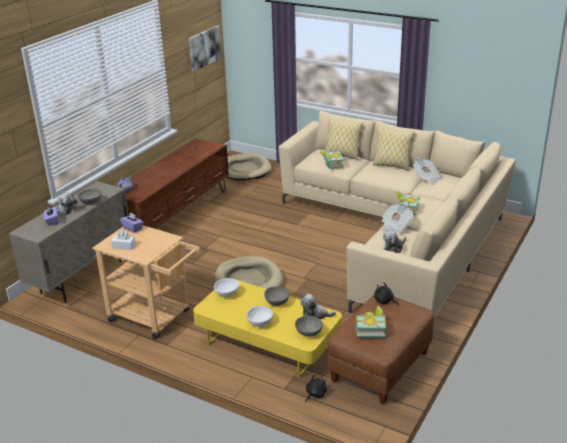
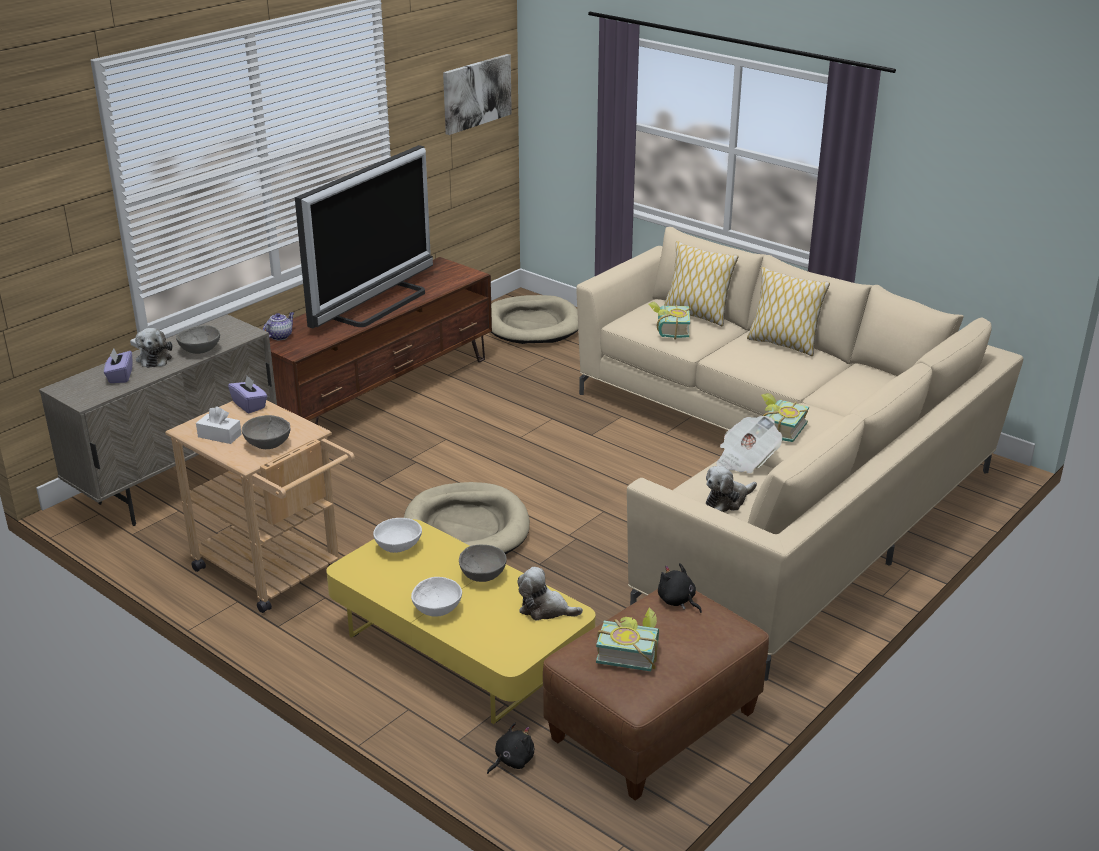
camera: 10 degrees right, 0 degrees up
grey bowl [295,316,323,337] -> grey bowl moved to [242,415,290,449]
newspaper [413,158,442,185] -> none
none -> television [295,145,433,328]

